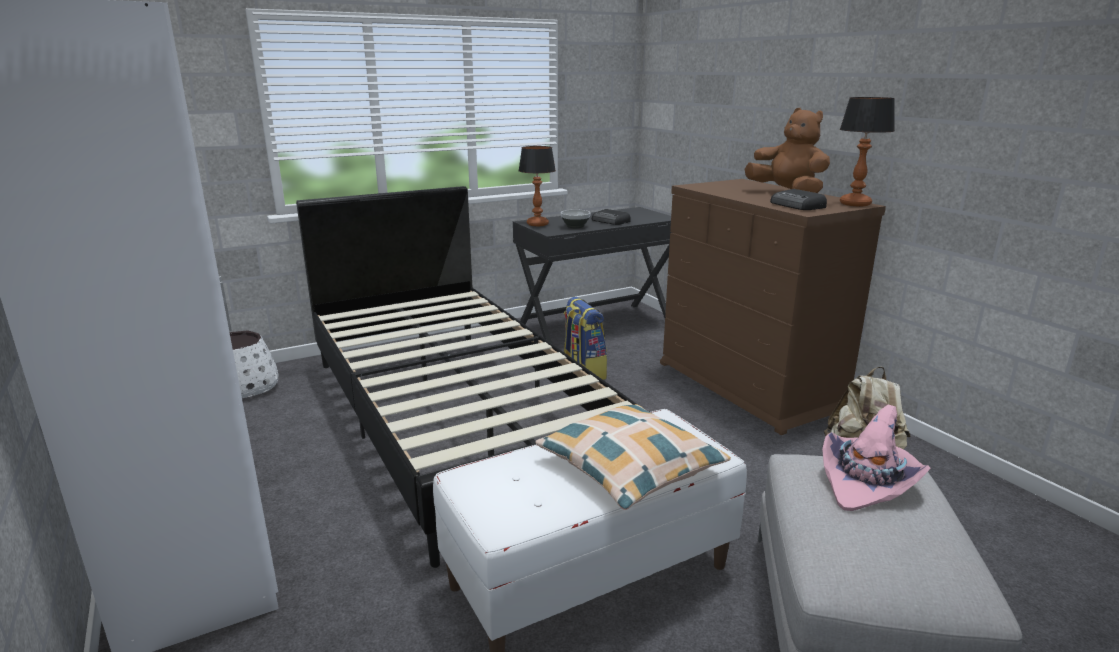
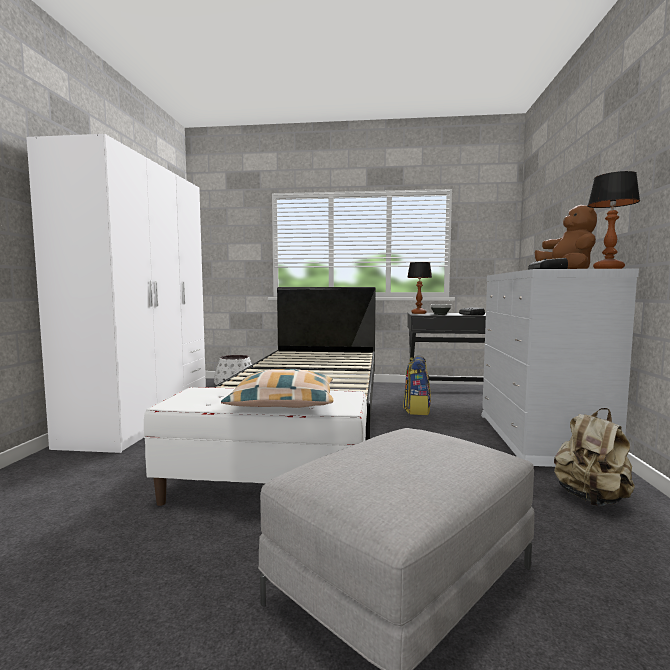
camera: 35 degrees right, 15 degrees down
brown dresser [660,179,886,435] -> white dresser [481,269,639,467]
pink hat [822,404,931,511] -> none

